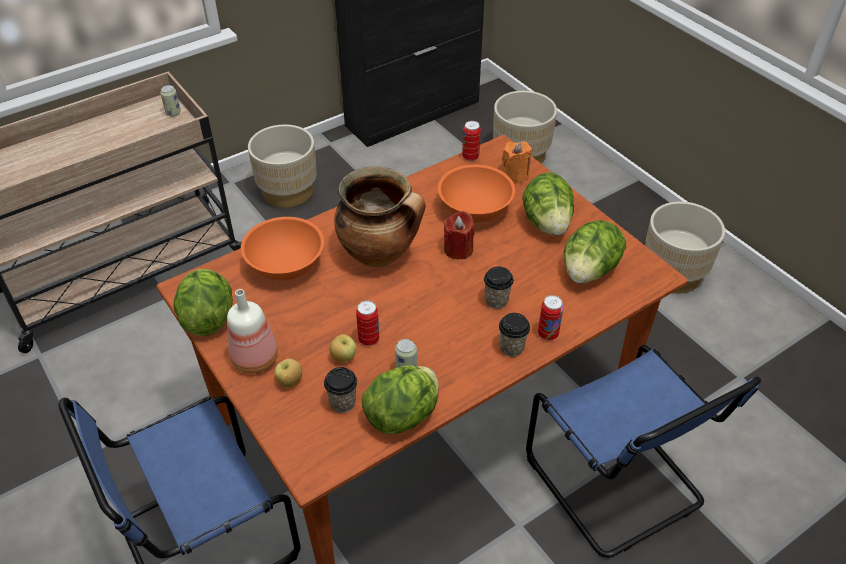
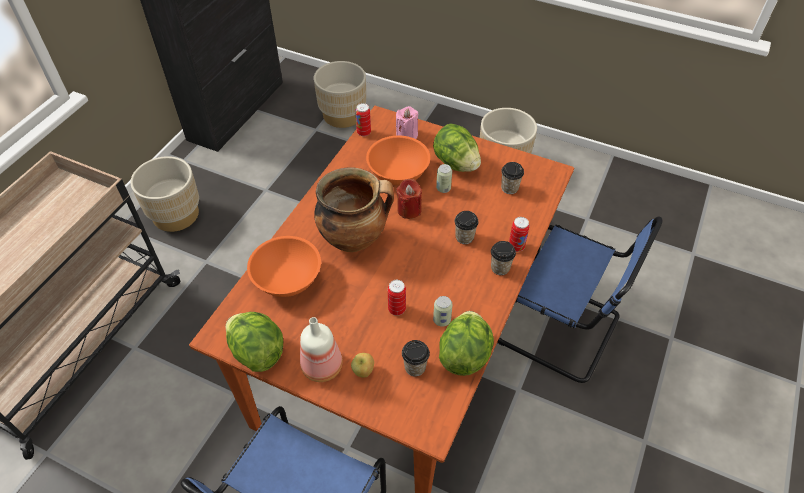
camera: 30 degrees left, 5 degrees up
can [160,85,181,116] -> can moved to [436,164,452,193]
apple [329,334,356,362] -> none
orange candle [501,141,532,184] -> pink candle [396,106,419,139]
lettuce [564,220,626,284] -> cup [501,162,524,194]

